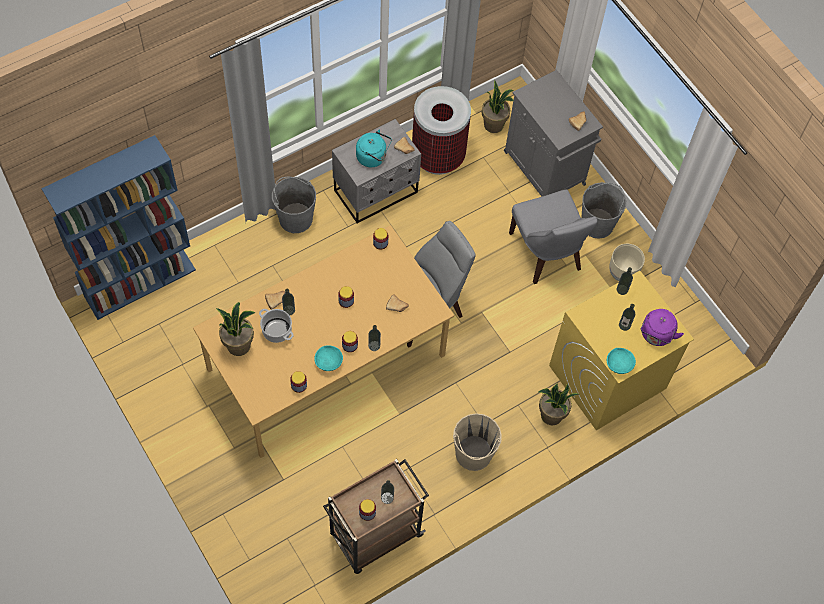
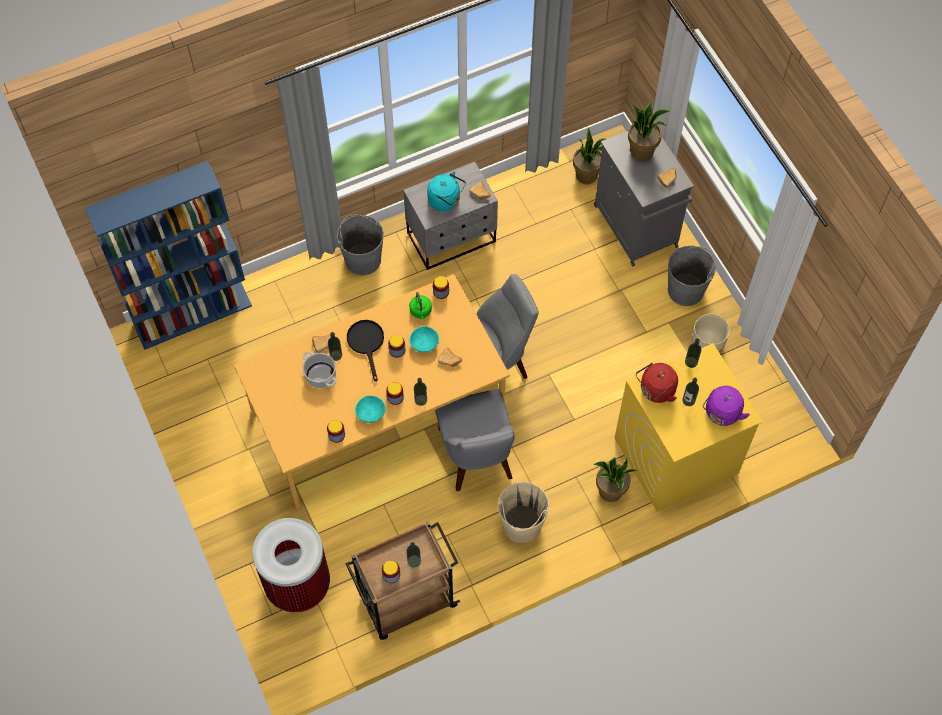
camera: 10 degrees right, 0 degrees up
potted plant [216,302,255,356] -> potted plant moved to [628,103,669,161]
trash can [412,86,471,175] -> trash can moved to [252,518,330,613]
grey chair [509,189,597,284] -> grey chair moved to [435,389,514,491]
turquoise bowl [607,348,636,374] -> turquoise bowl moved to [409,326,439,352]
none -> black frying pan [347,320,384,382]
none -> green kettle [409,292,432,320]
none -> red kettle [636,363,678,403]

